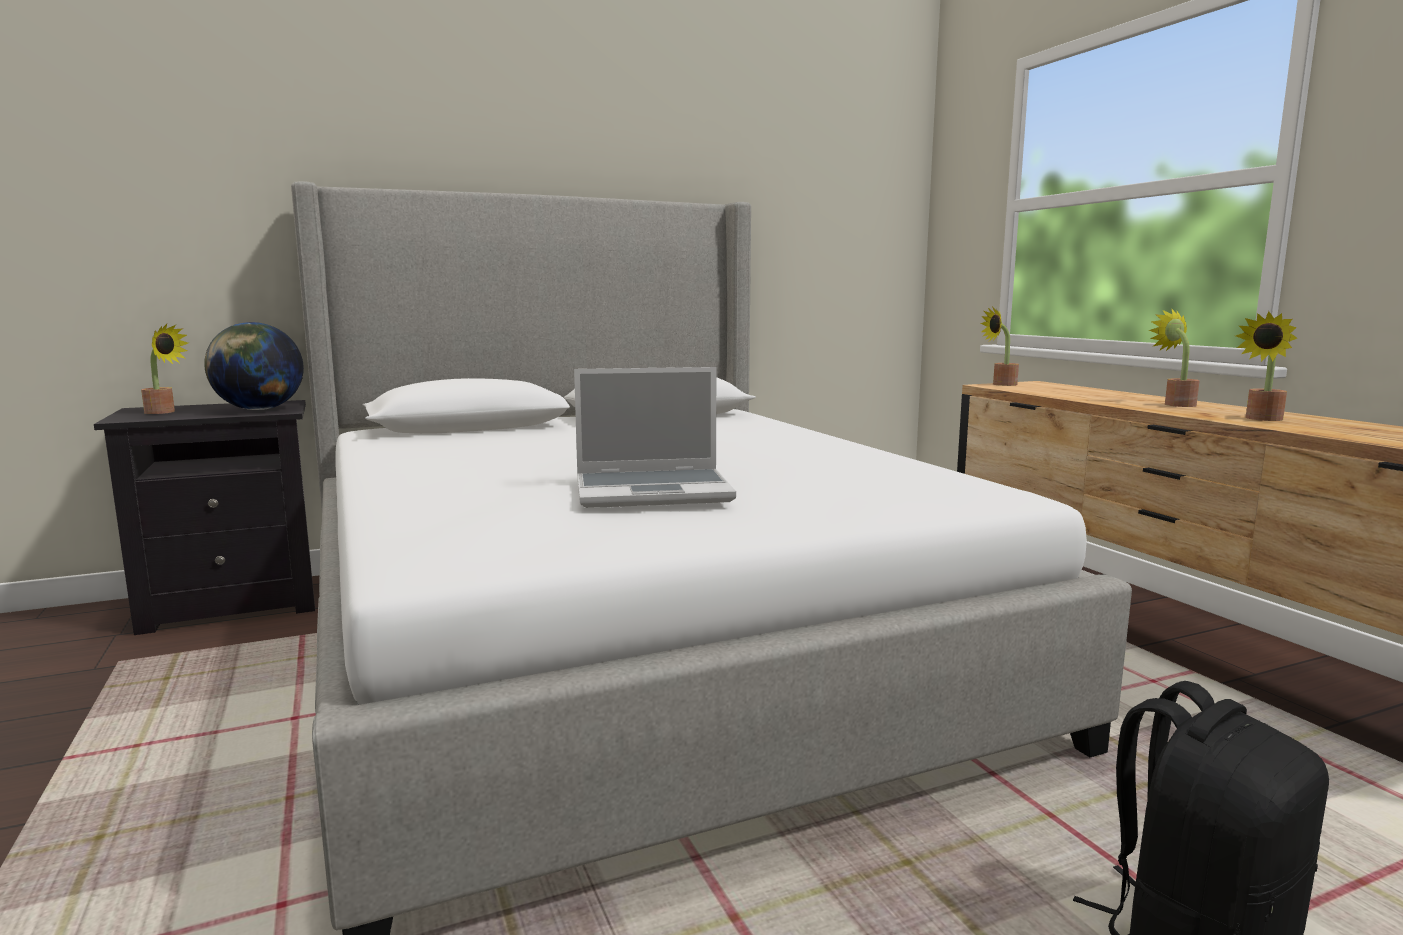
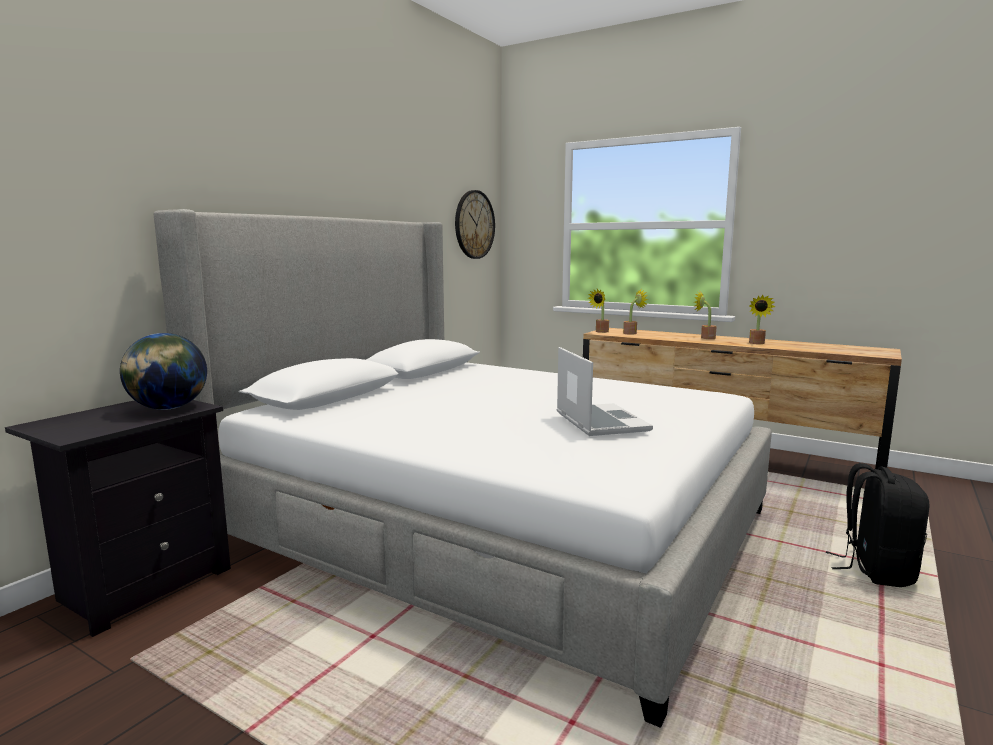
camera: 35 degrees left, 0 degrees up
potted plant [141,324,188,414] -> potted plant moved to [623,289,648,335]
laptop [574,367,736,508] -> laptop turned 60 degrees counterclockwise [557,347,653,436]
none -> wall clock [455,190,495,259]

